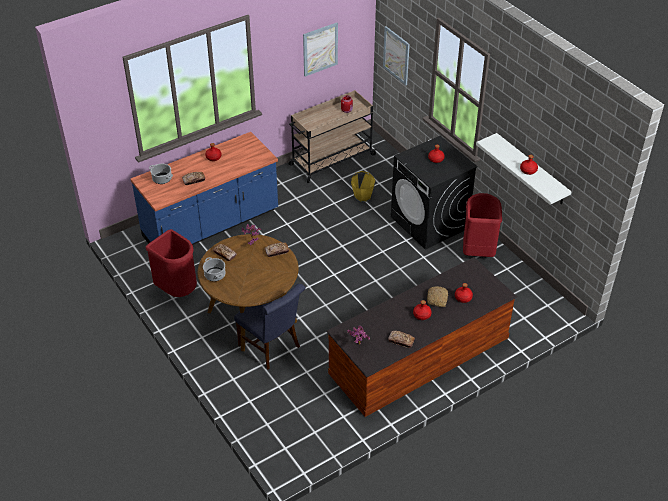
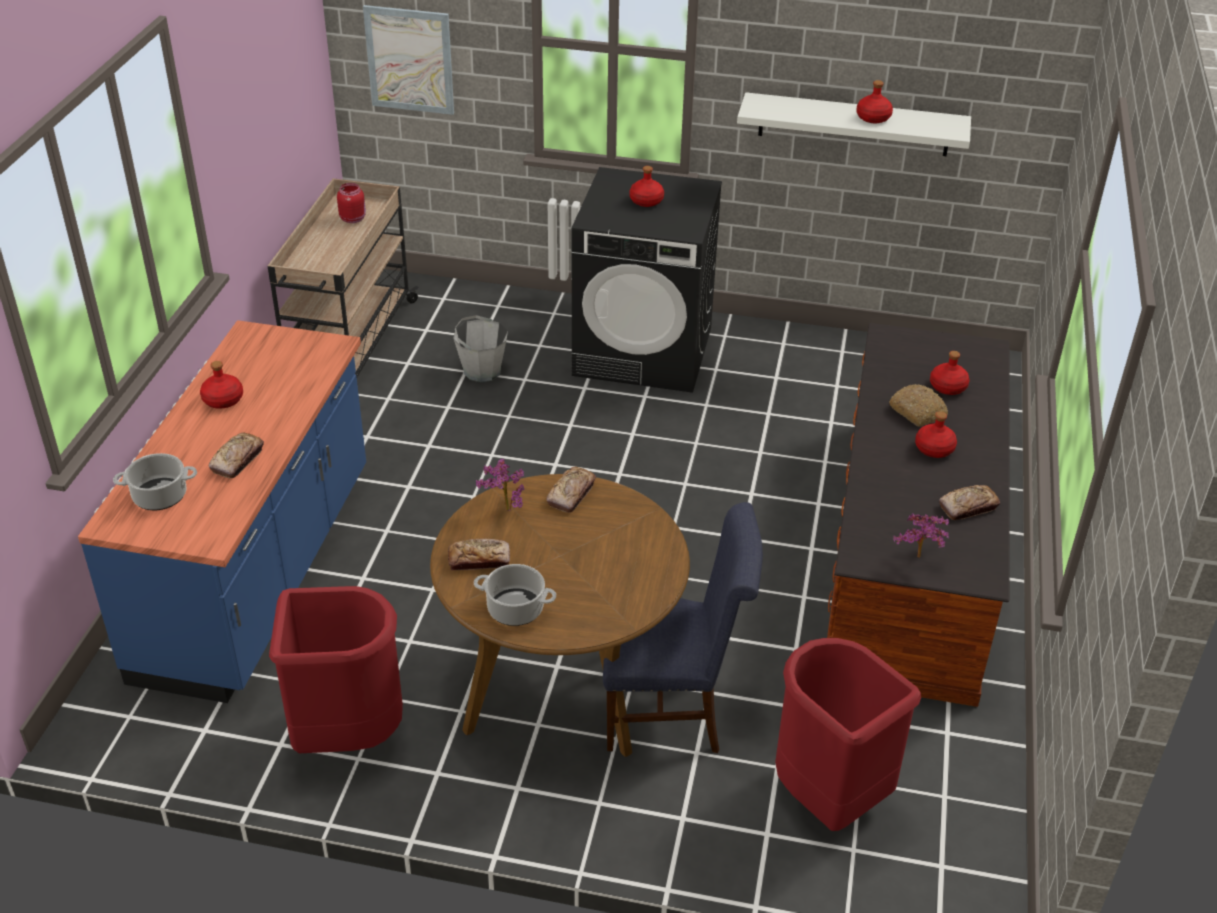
camera: 45 degrees left, 5 degrees down
picture [303,23,338,76] -> none
yellow bucket [351,171,376,202] -> grey bucket [453,315,508,382]
red trash can [463,193,502,257] -> red trash can moved to [775,638,921,831]

